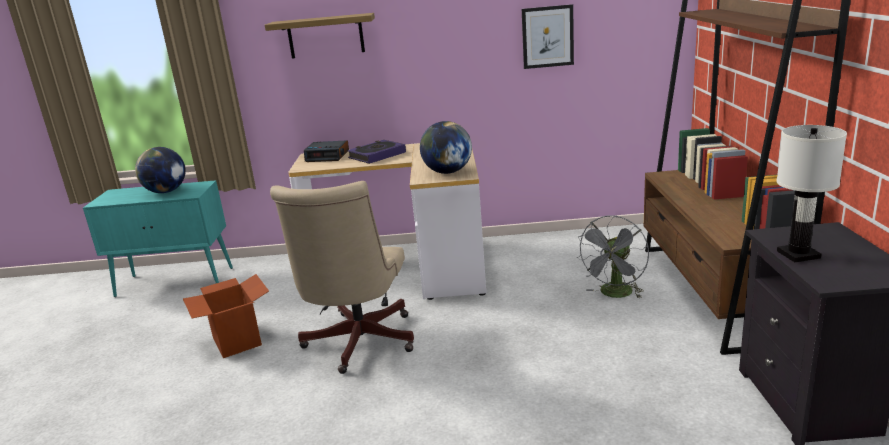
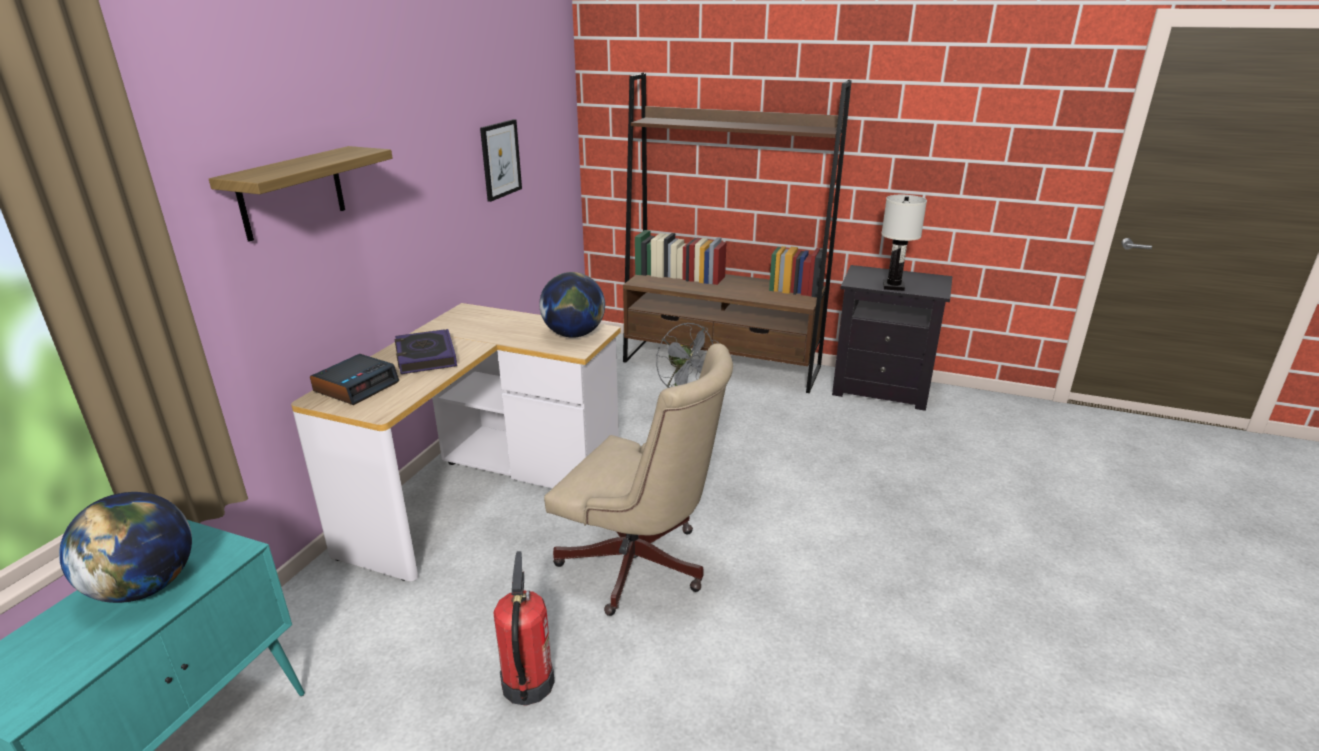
camera: 70 degrees left, 5 degrees up
cardboard box [183,274,269,358] -> fire extinguisher [493,551,555,706]

